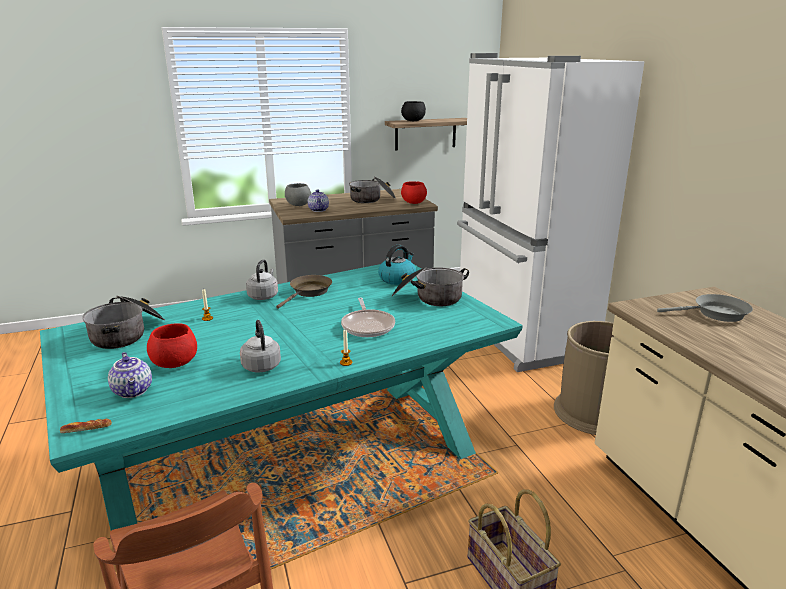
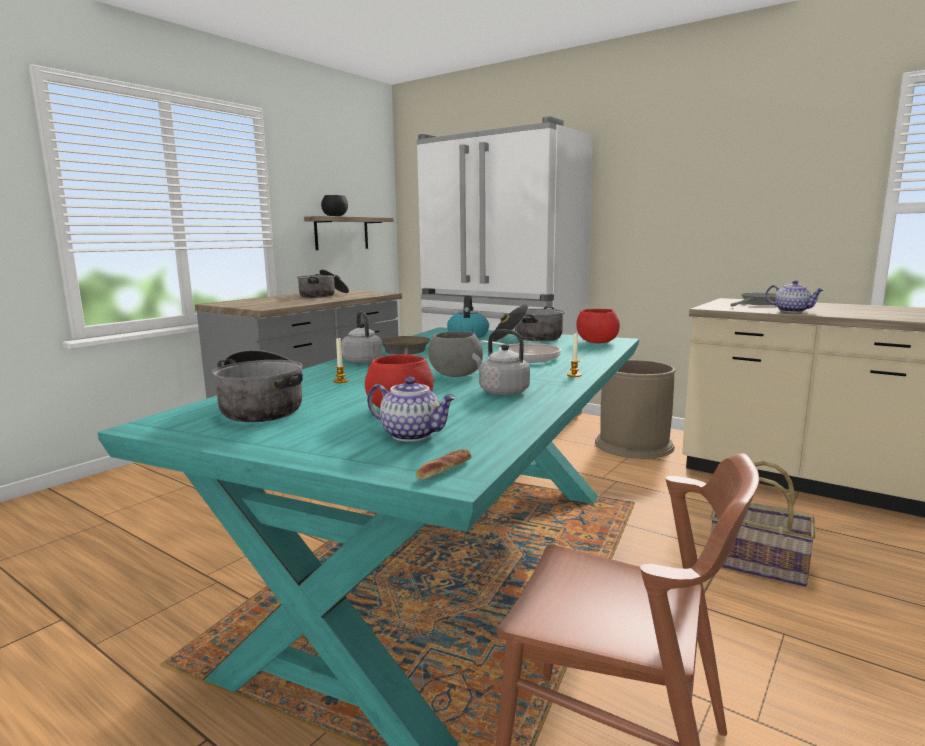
camera: 35 degrees left, 10 degrees down
grey bowl [285,183,311,206] -> grey bowl moved to [428,331,483,377]
teapot [308,190,329,212] -> teapot moved to [766,280,823,313]
red bowl [401,181,427,204] -> red bowl moved to [576,309,620,343]

